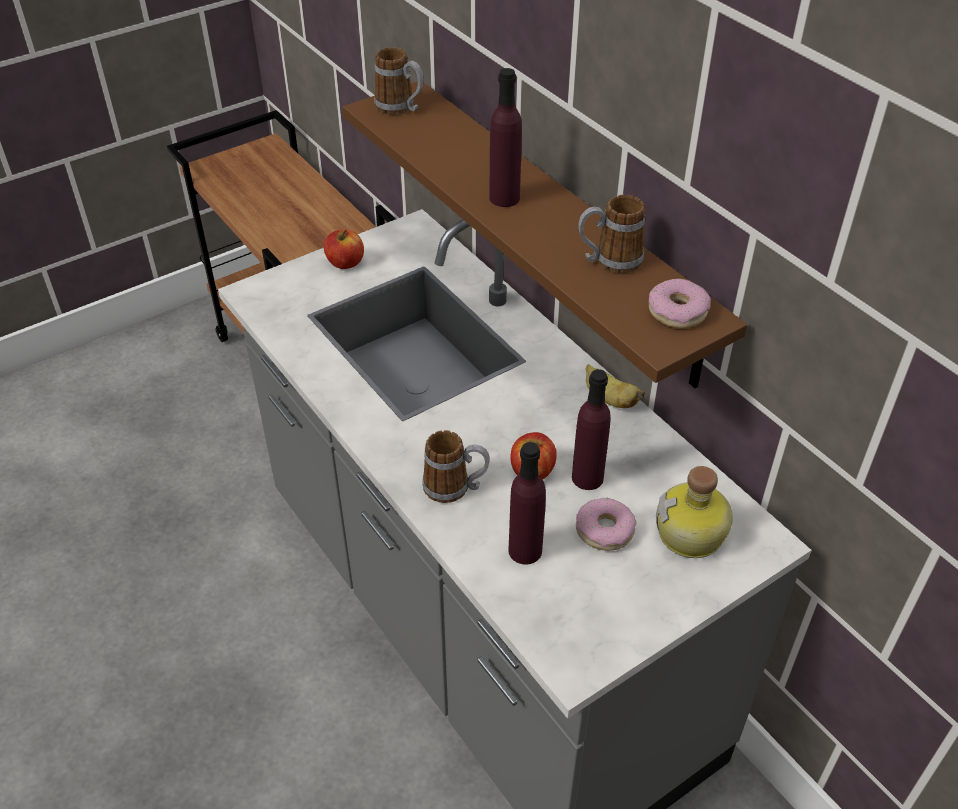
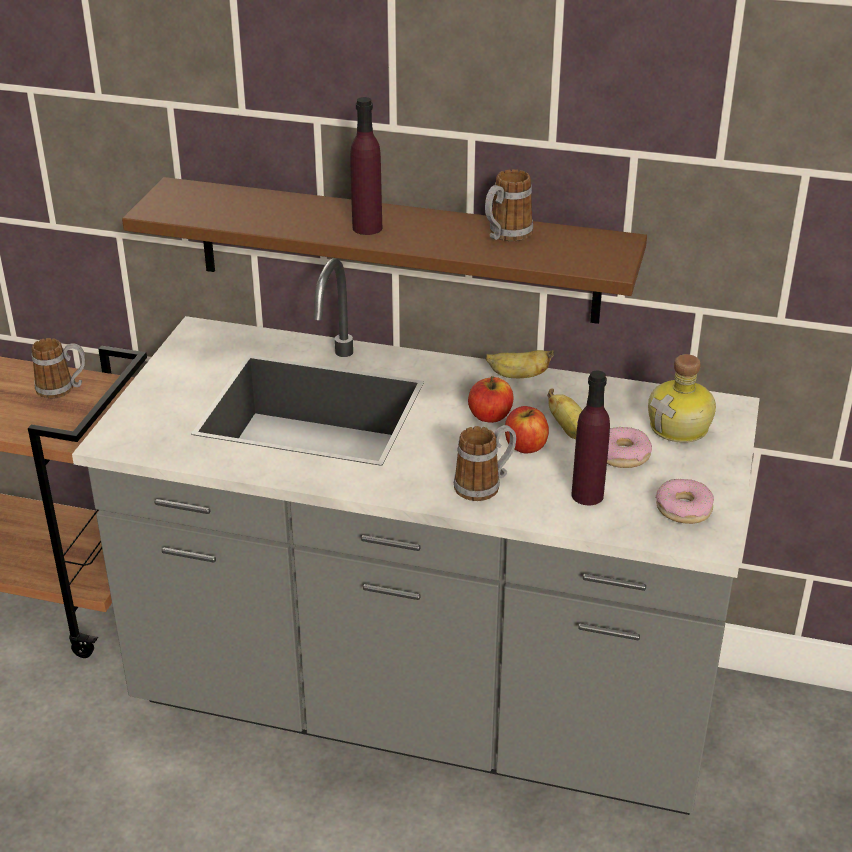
camera: 40 degrees left, 10 degrees down
apple [324,229,364,269] -> apple moved to [468,376,513,423]
mug [374,47,424,115] -> mug moved to [32,338,85,399]
purple bottle [572,369,611,490] -> banana [547,389,582,439]
donut [649,279,711,329] -> donut moved to [656,479,714,524]

